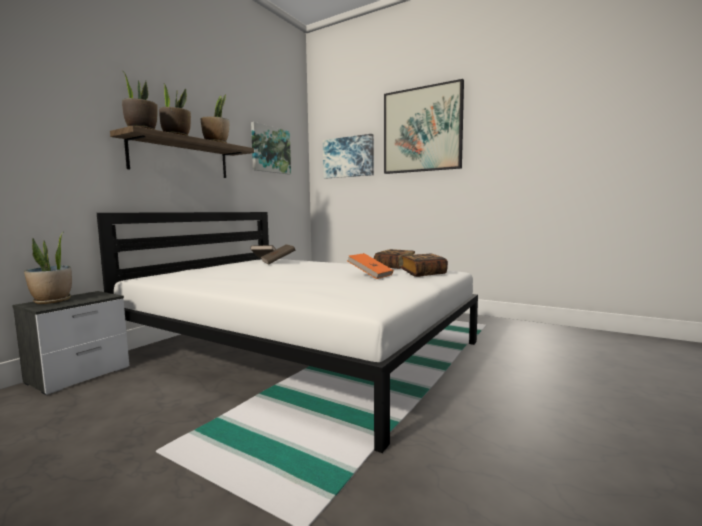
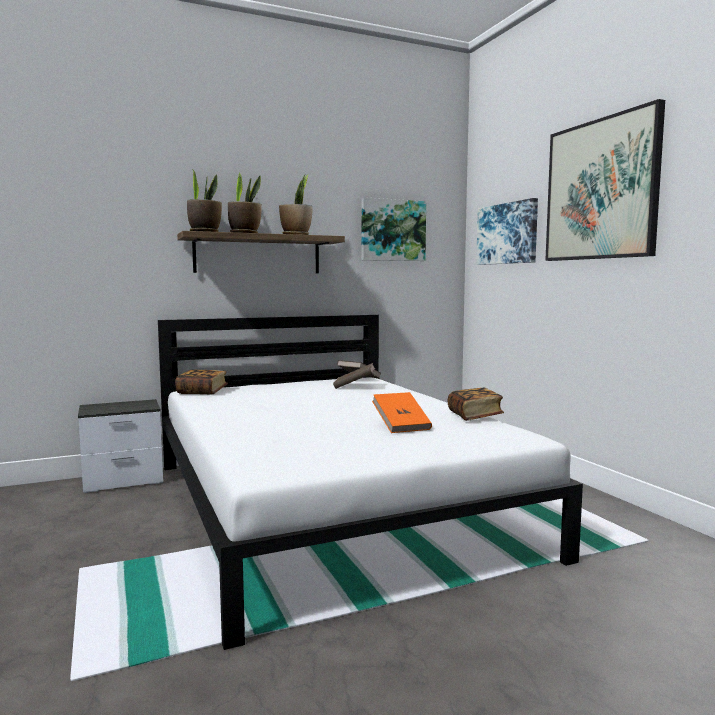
camera: 35 degrees right, 0 degrees up
potted plant [24,232,72,304] -> none
book [401,254,448,277] -> book moved to [175,369,228,395]

